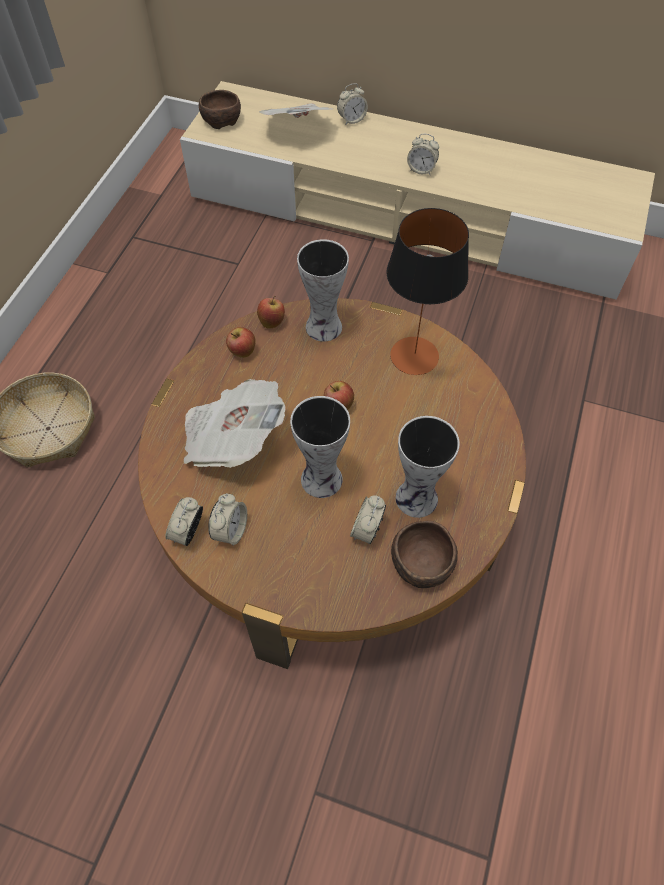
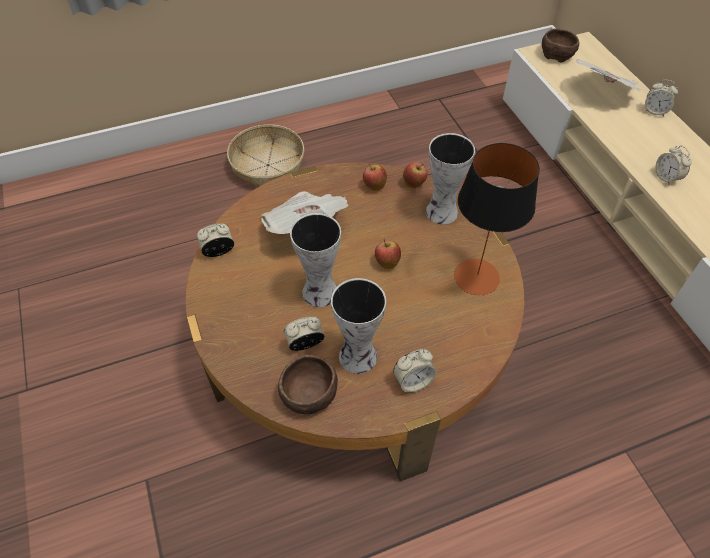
camera: 50 degrees right, 5 degrees down
alarm clock [208,493,247,546] -> alarm clock moved to [393,349,437,393]

